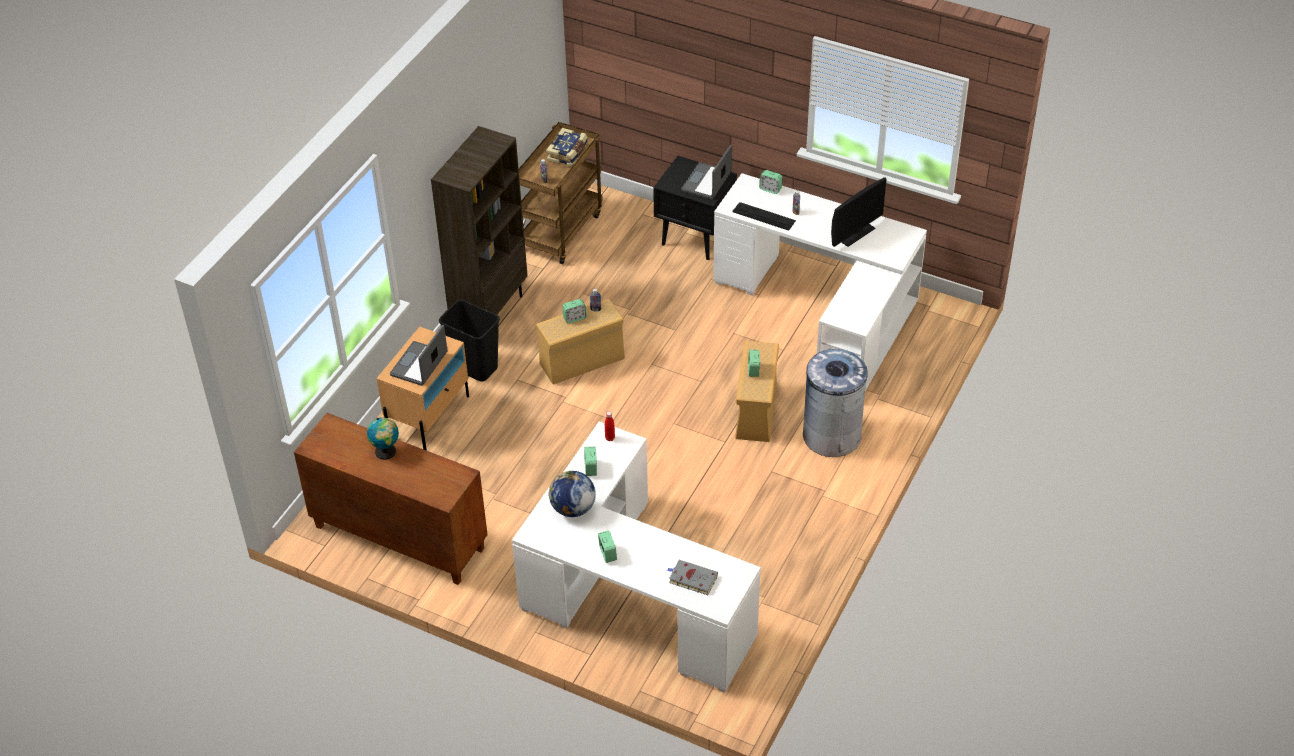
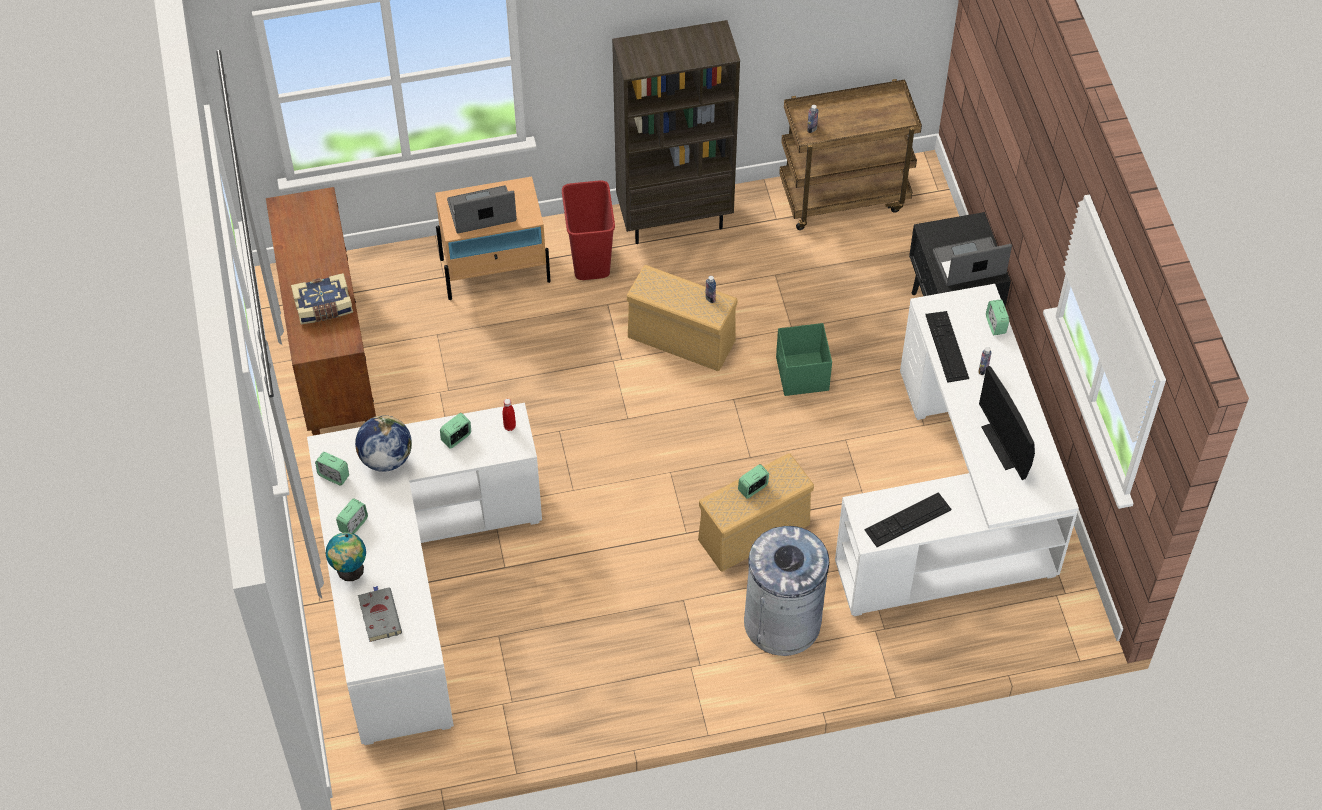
camera: 50 degrees right, 10 degrees up
globe [367,417,399,460] -> globe moved to [326,532,366,581]
black trash can [439,300,500,382] -> red trash can [562,180,615,280]
book [546,128,588,167] -> book moved to [291,273,353,325]
alarm clock [562,299,586,324] -> alarm clock moved to [315,452,349,486]
monitor [831,177,887,247] -> monitor turned 60 degrees clockwise [979,366,1035,480]
none -> green storage box [776,323,832,396]
none -> keyboard [864,492,951,547]

